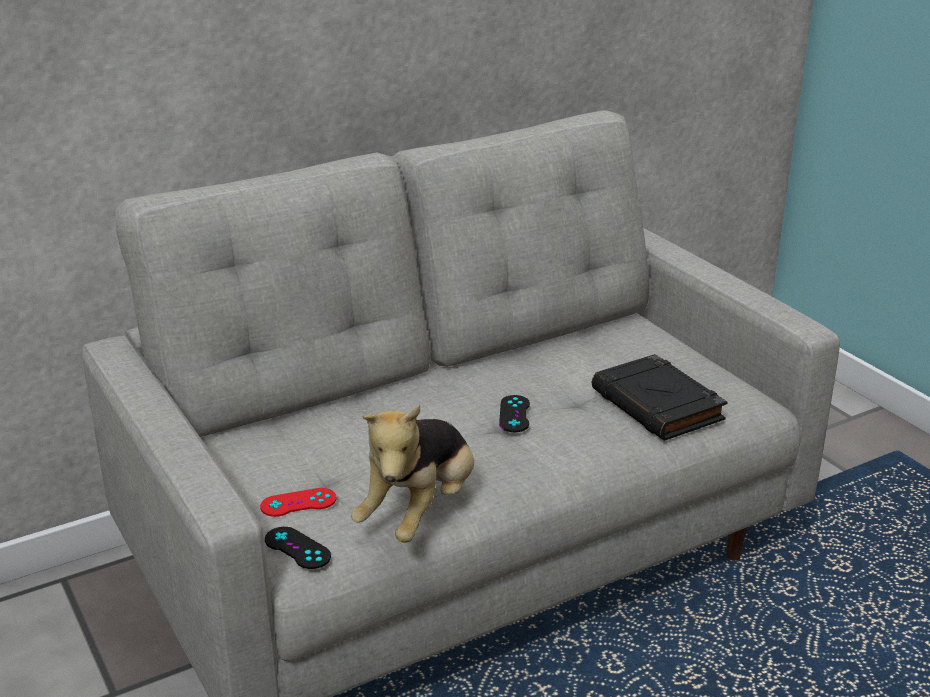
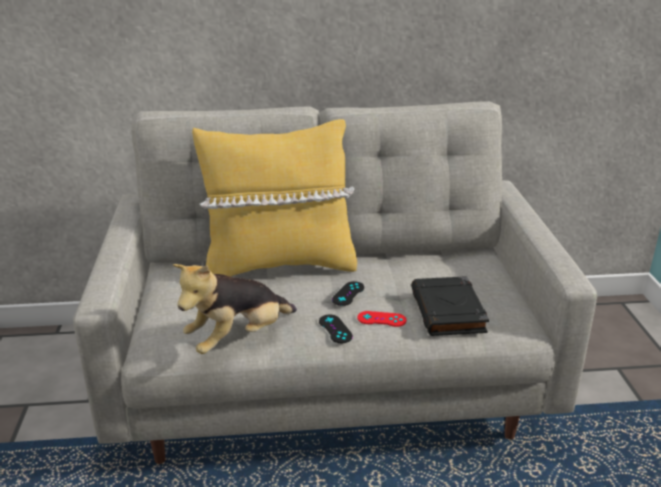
camera: 25 degrees right, 0 degrees up
red game controller [260,488,337,517] -> red game controller moved to [357,311,407,327]
black game controller [265,527,331,569] -> black game controller moved to [319,314,353,343]
none -> yellow pillow [192,119,357,277]

